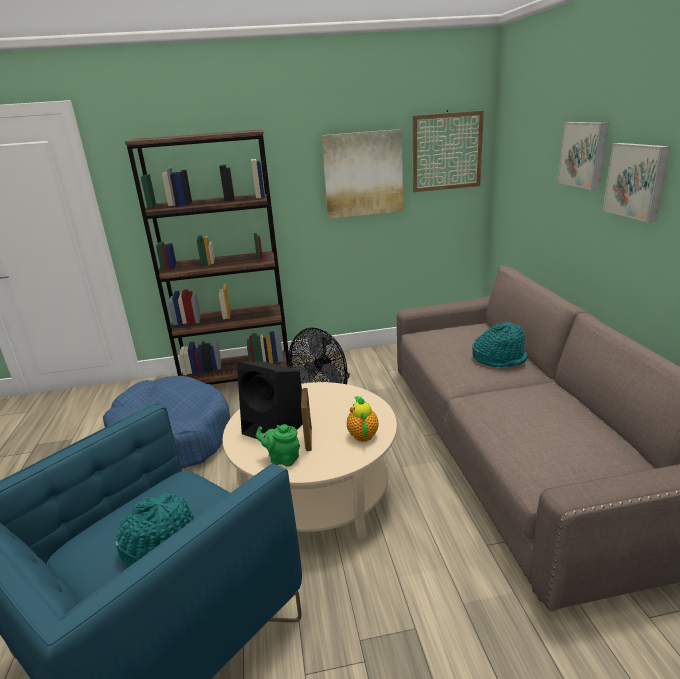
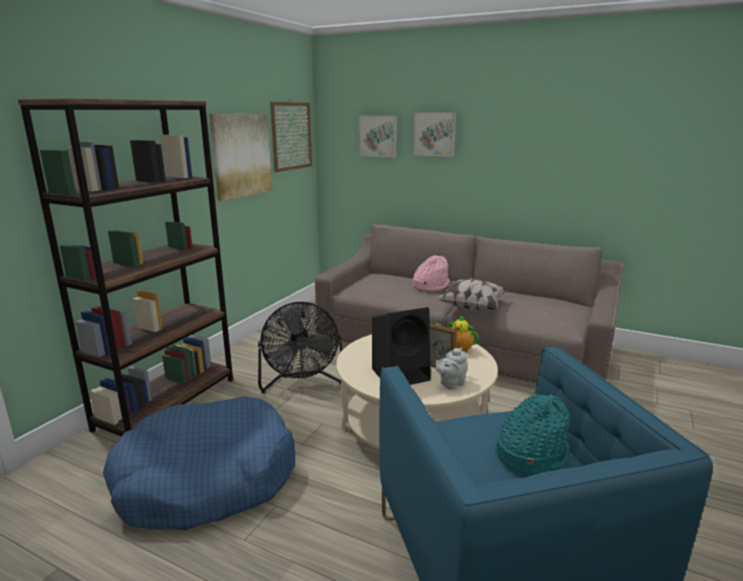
camera: 55 degrees left, 5 degrees down
green teapot [256,424,300,466] -> grey teapot [435,347,468,389]
turquoise hat [472,322,528,367] -> pink hat [412,256,450,291]
picture [603,143,670,223] -> picture moved to [358,115,397,157]
none -> pillow [436,278,508,310]

